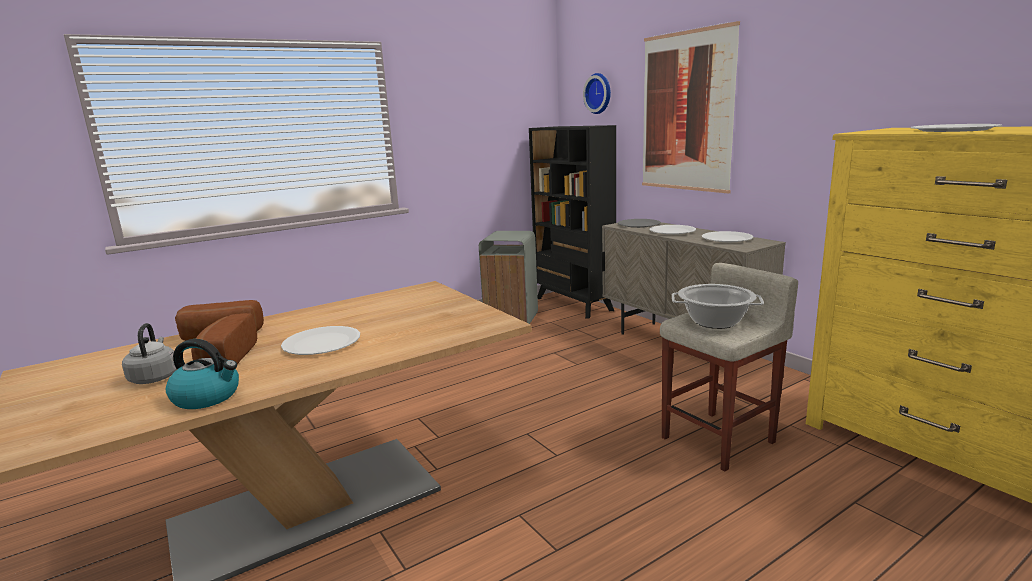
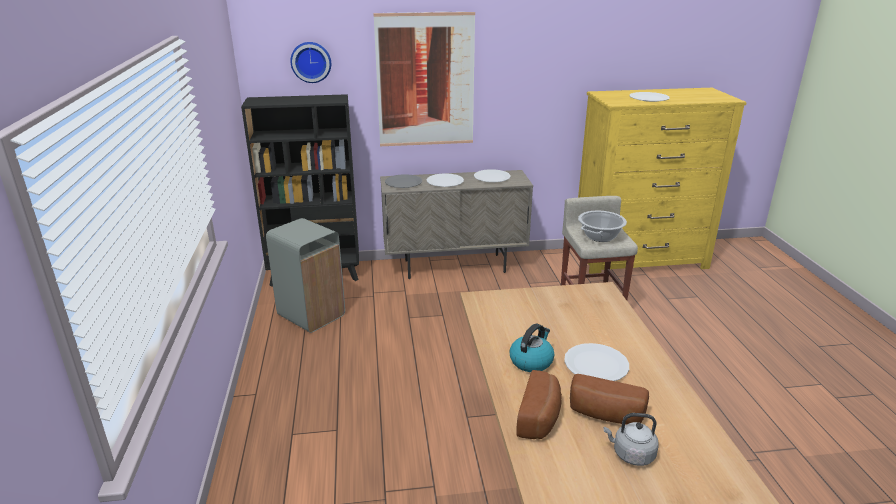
camera: 65 degrees left, 10 degrees up
kettle [166,339,239,409] -> kettle moved to [509,324,554,372]

